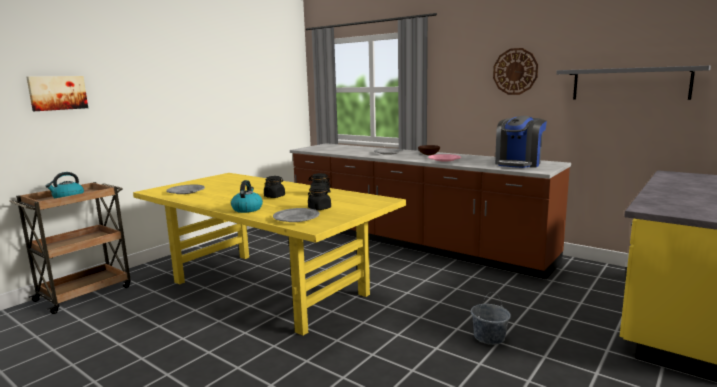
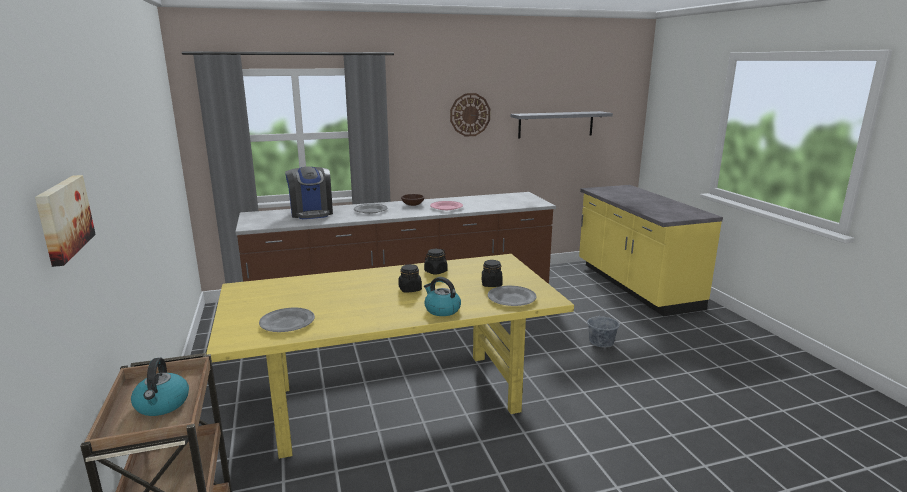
camera: 55 degrees left, 5 degrees up
coffee machine [495,116,547,168] -> coffee machine moved to [285,166,333,219]

